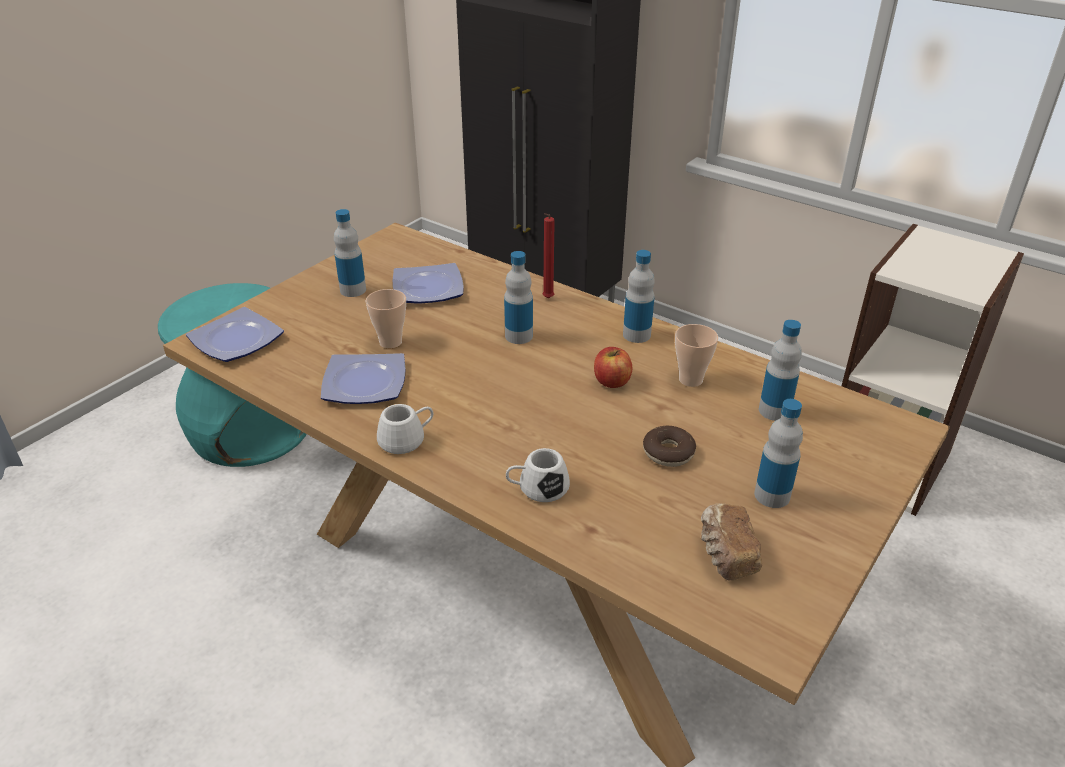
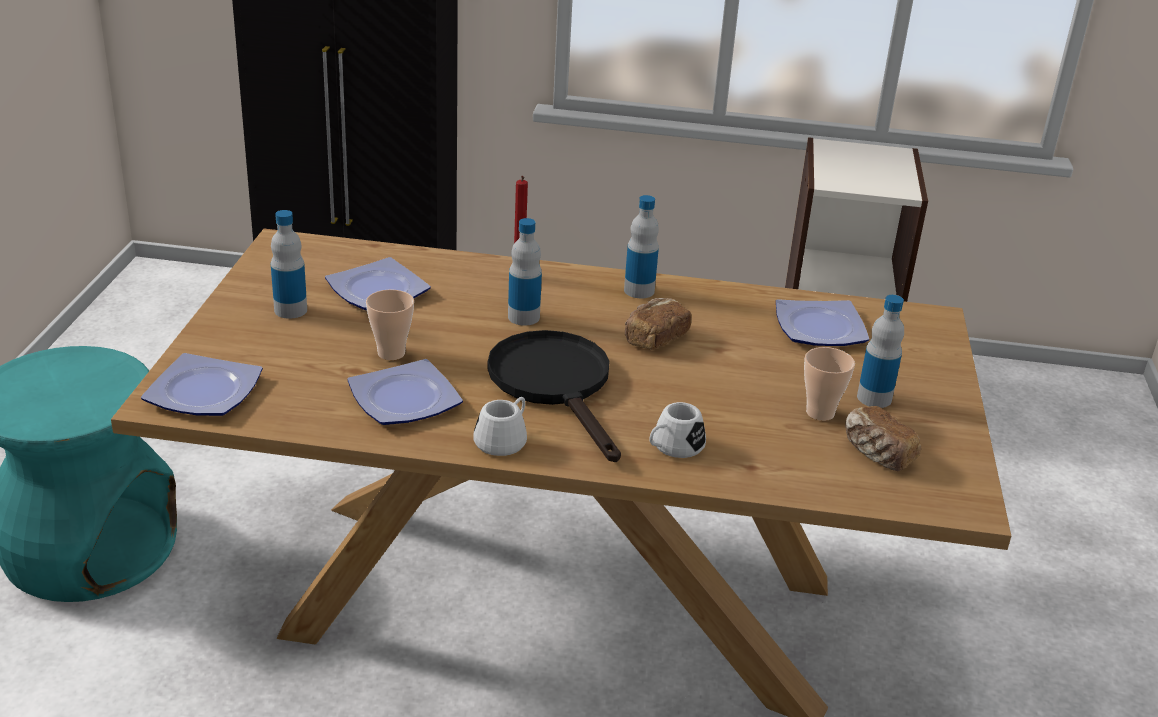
camera: 30 degrees left, 5 degrees down
apple [594,347,632,388] -> bread [625,298,692,350]
donut [643,426,696,467] -> none
cup [675,324,718,387] -> cup moved to [804,347,855,421]
bottle [759,320,802,421] -> plate [776,299,869,346]
none -> black frying pan [487,330,621,462]

